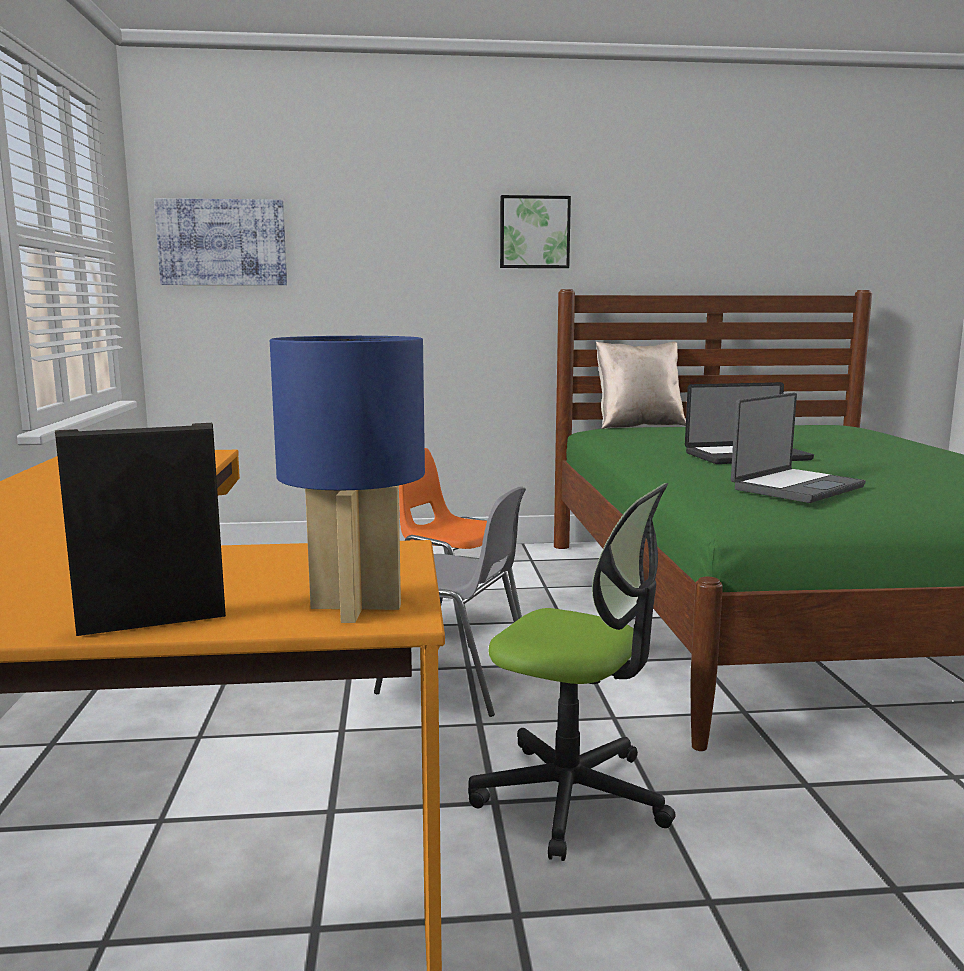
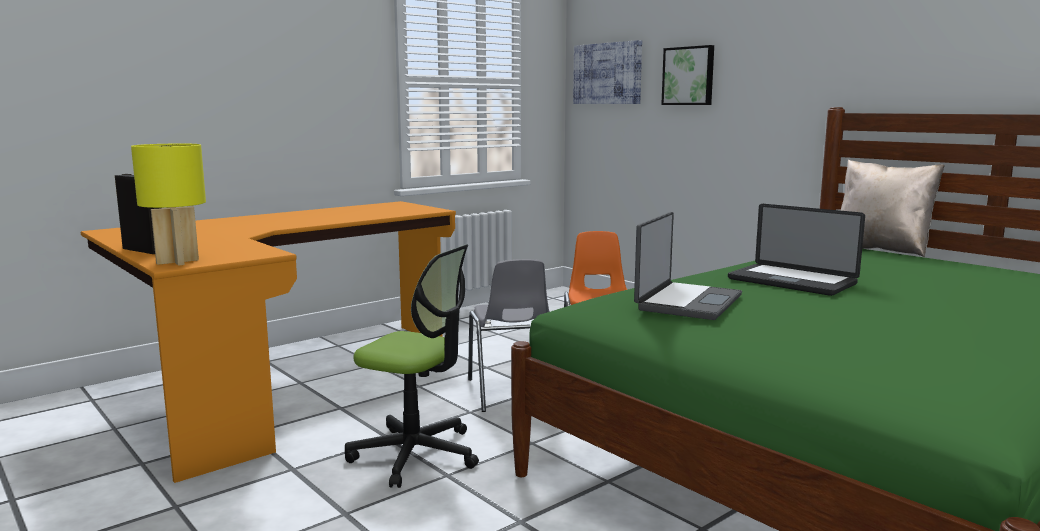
camera: 55 degrees right, 0 degrees up
blue table lamp [270,336,425,623] -> yellow table lamp [131,144,206,266]
office chair [468,483,676,861] -> office chair turned 60 degrees counterclockwise [345,245,479,488]
picture [500,195,571,268] -> picture moved to [661,45,714,105]
laptop [731,393,866,503] -> laptop turned 75 degrees counterclockwise [634,212,742,320]

